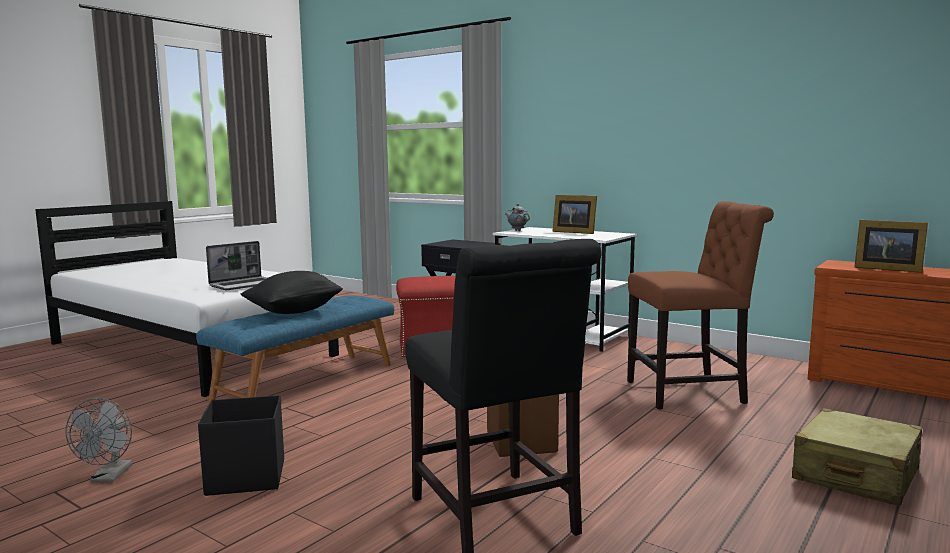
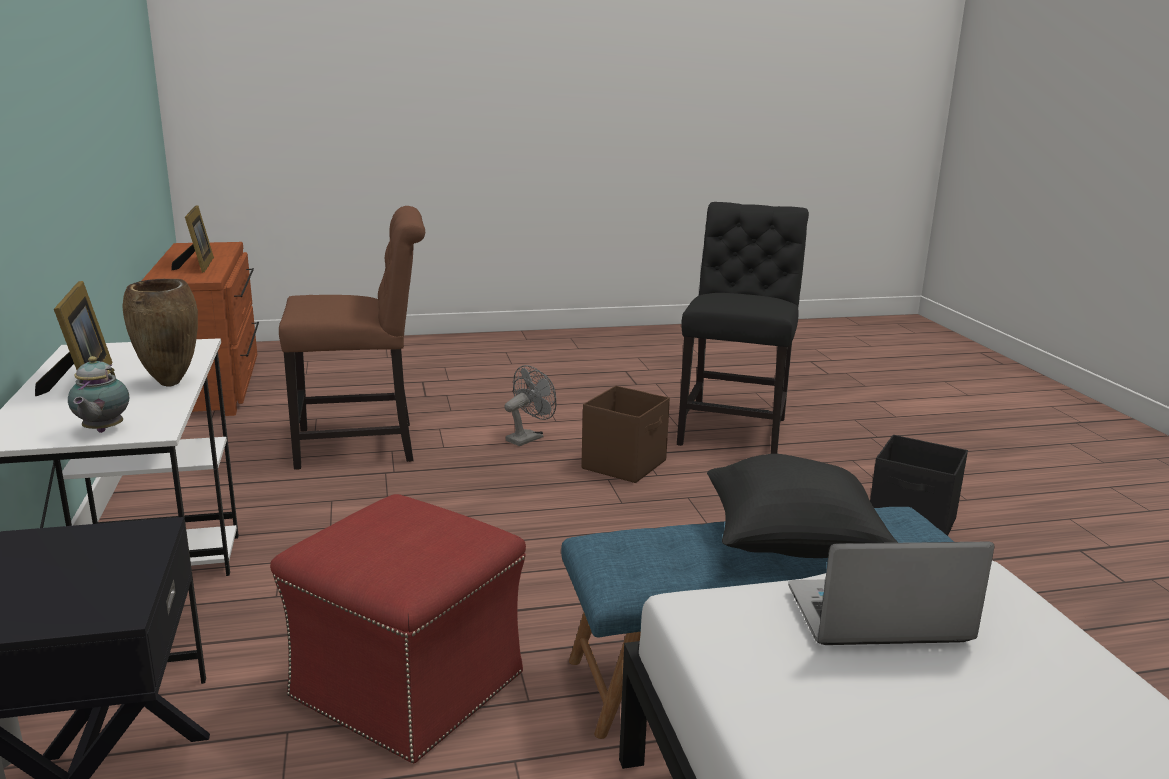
camera: 140 degrees left, 10 degrees up
grey fan [65,398,133,482] -> grey fan moved to [504,365,556,446]
brown chair [627,201,774,410] -> brown chair turned 135 degrees clockwise [279,206,425,470]
beige suitcase [792,408,922,506] -> none
none -> brown vase [122,279,198,387]

